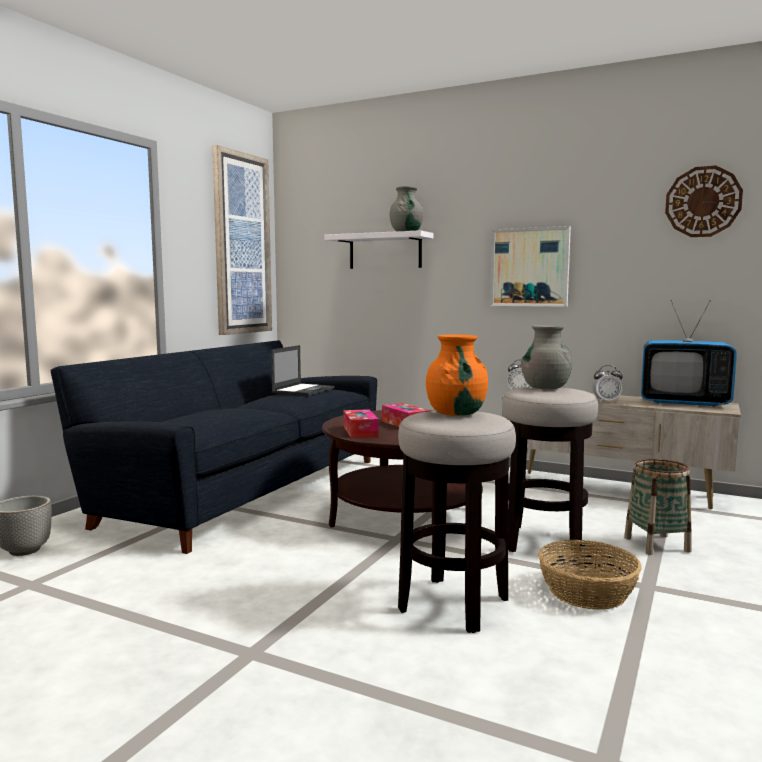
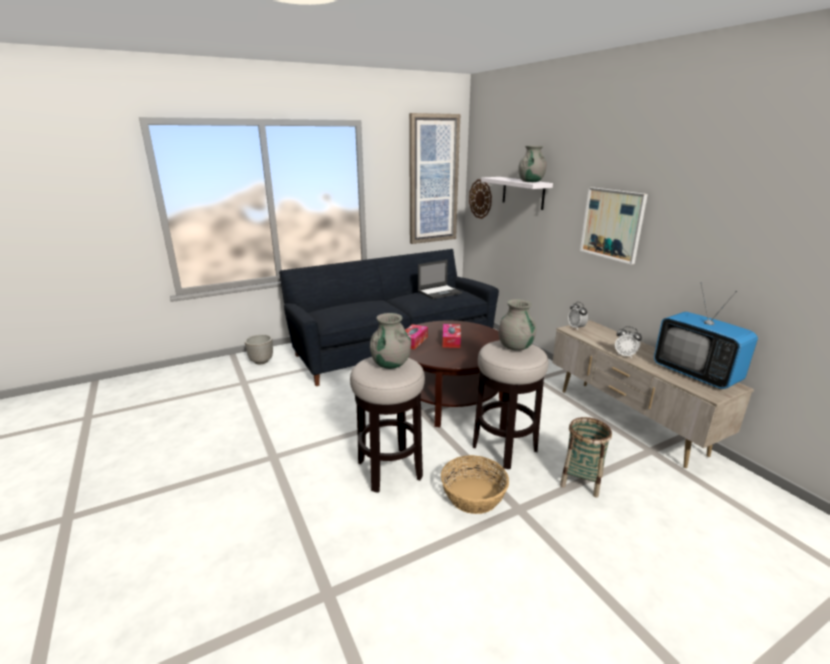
camera: 35 degrees right, 15 degrees up
orange vase [426,335,488,416] -> grey vase [370,313,411,369]
wall clock [665,166,743,237] -> wall clock moved to [469,179,492,219]

